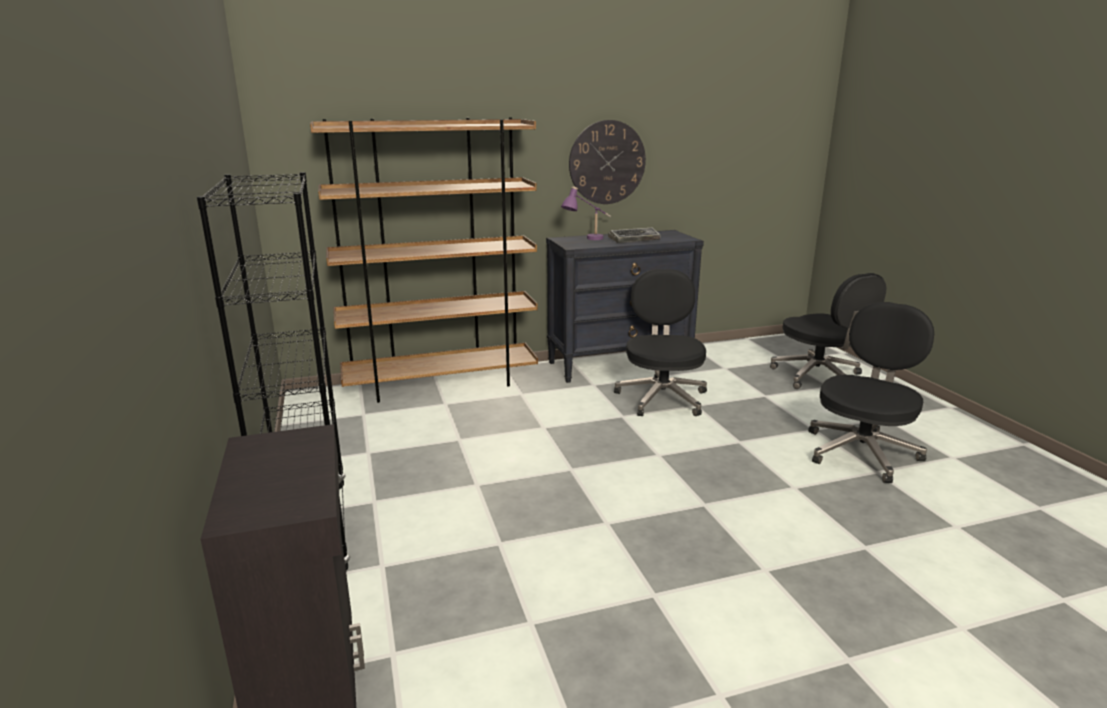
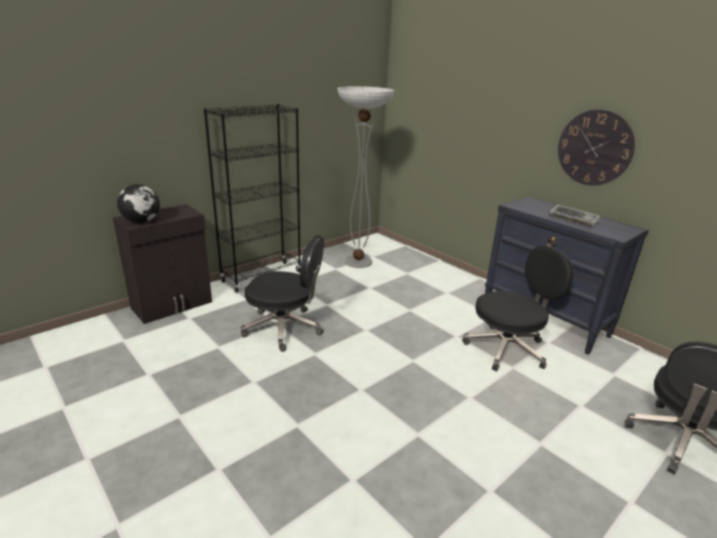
camera: 65 degrees right, 5 degrees up
brown bookcase [310,117,538,403] -> none
purple table lamp [561,186,611,240] -> none
black office chair [808,302,934,483] -> black office chair moved to [241,235,324,352]
none -> globe [117,184,160,223]
none -> floor lamp [337,86,394,268]

